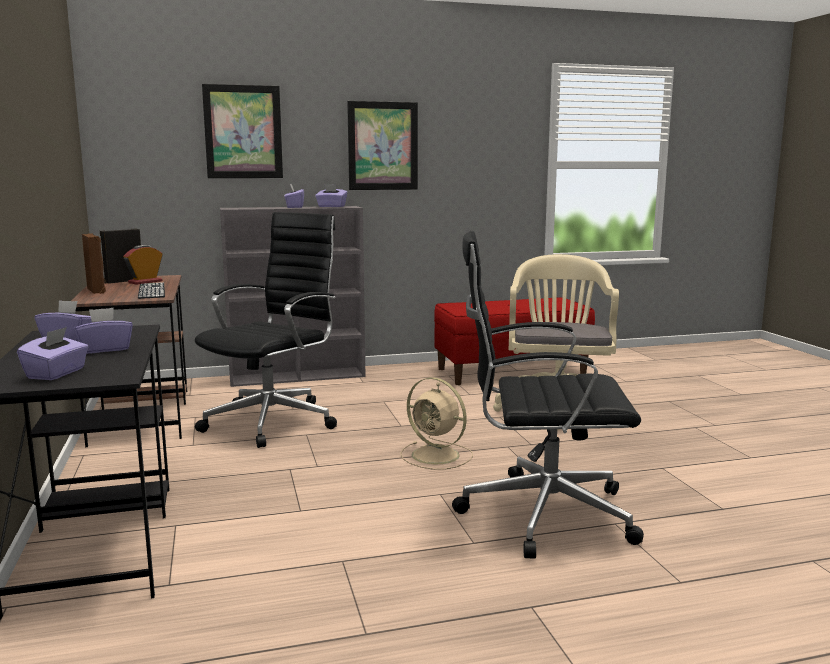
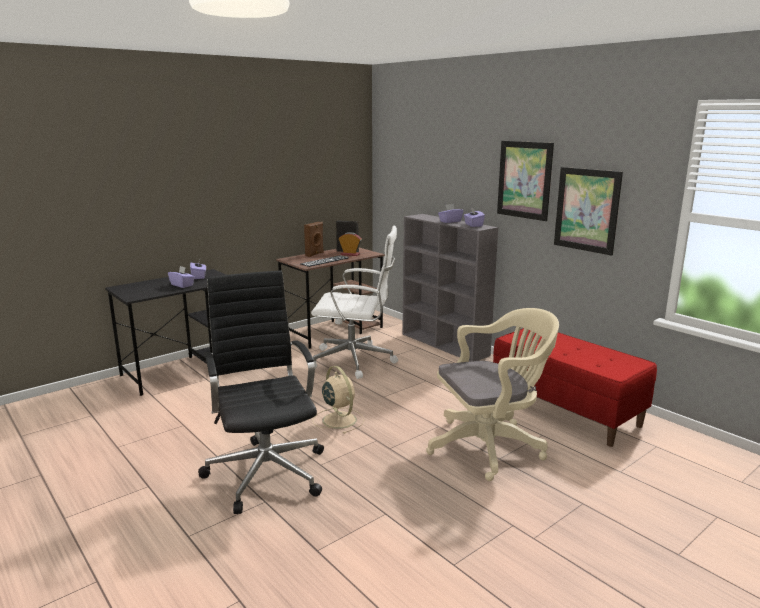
camera: 65 degrees right, 5 degrees up
purple tissue box [17,327,88,380] -> none
black office chair [195,212,337,448] -> white office chair [311,225,398,379]
picture [202,84,283,178] -> picture moved to [554,167,623,256]
beige fan [400,377,473,470] -> beige fan turned 135 degrees clockwise [313,366,364,434]

